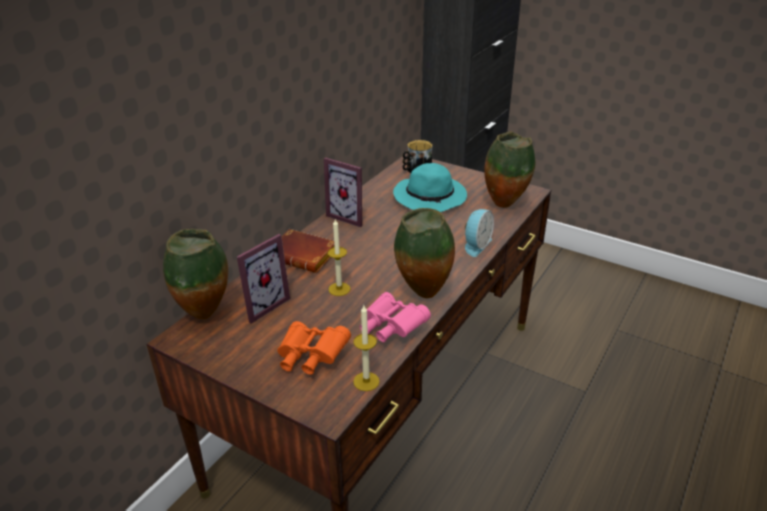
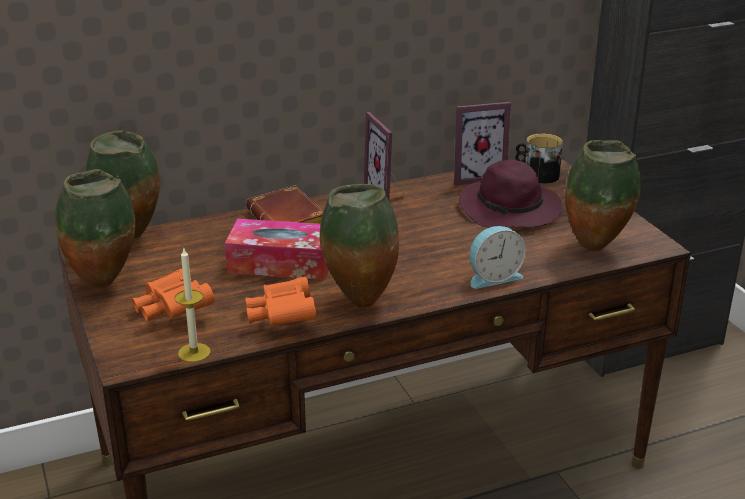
camera: 35 degrees right, 5 degrees down
picture frame [237,234,290,324] -> picture frame moved to [454,102,511,186]
candle [328,219,351,296] -> tissue box [225,219,329,280]
pink binoculars [360,292,431,342] -> orange binoculars [245,277,317,326]
turquoise hat [393,163,467,212] -> purple hat [459,160,562,228]
none -> vase [55,169,135,289]

